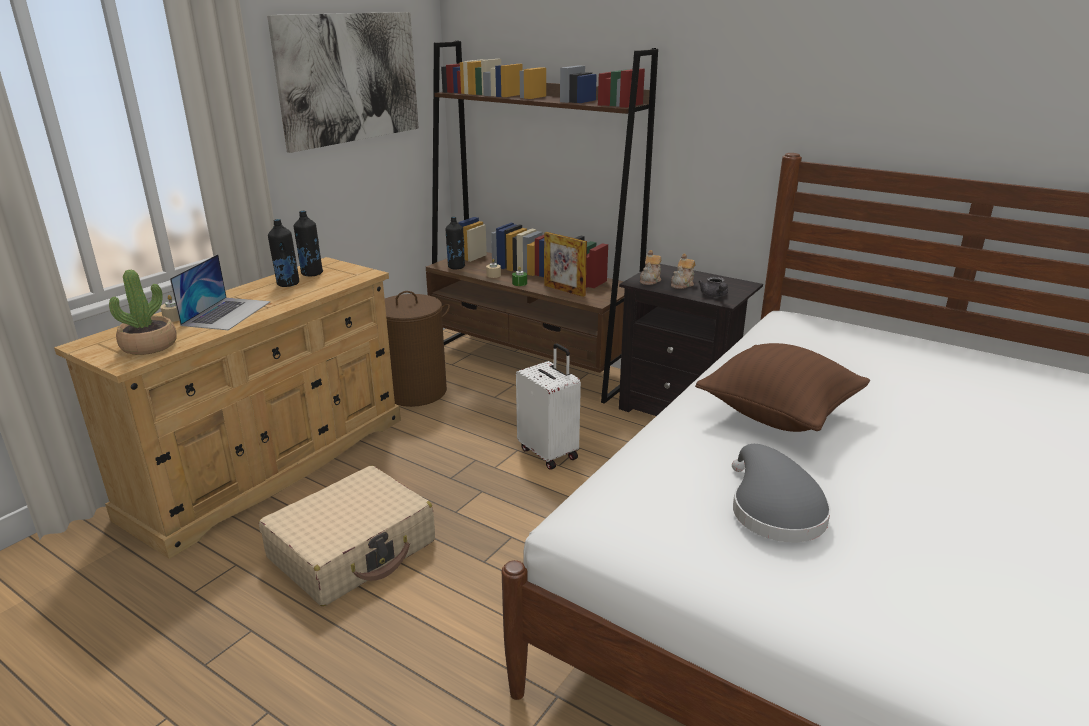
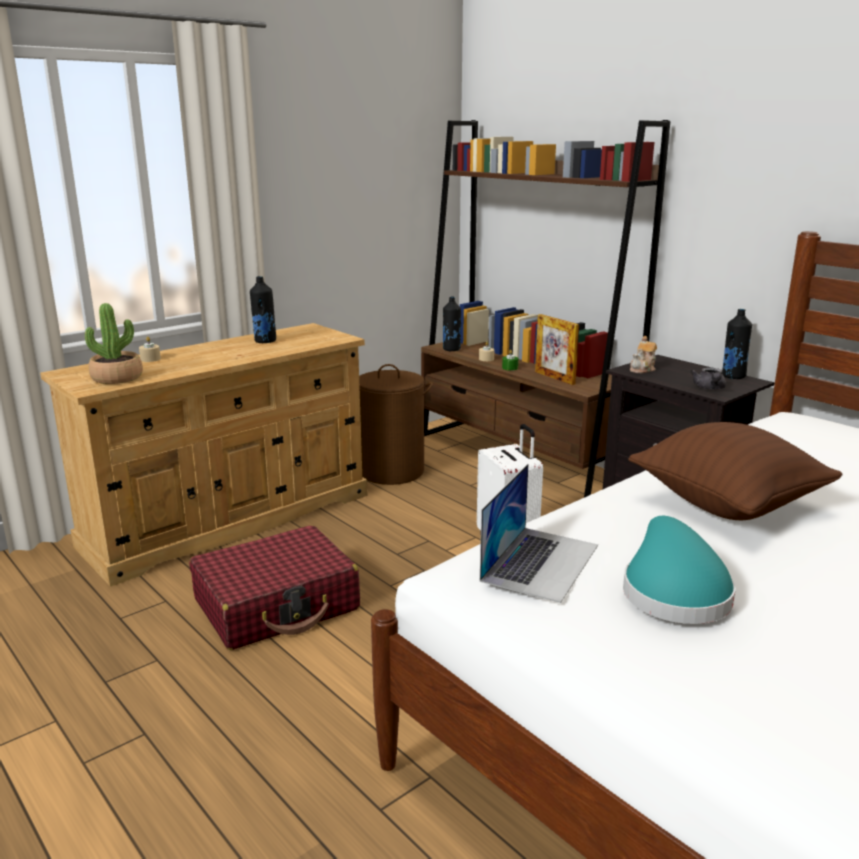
camera: 15 degrees right, 5 degrees down
laptop [170,254,270,330] -> laptop moved to [480,464,598,603]
beige suitcase [259,466,435,606] -> red suitcase [189,525,360,650]
picture [267,12,419,153] -> none
black bottle [294,211,323,276] -> black bottle moved to [722,309,752,379]
teapot [671,254,695,289] -> none
grey hat [732,444,831,542] -> turquoise hat [623,516,736,624]

